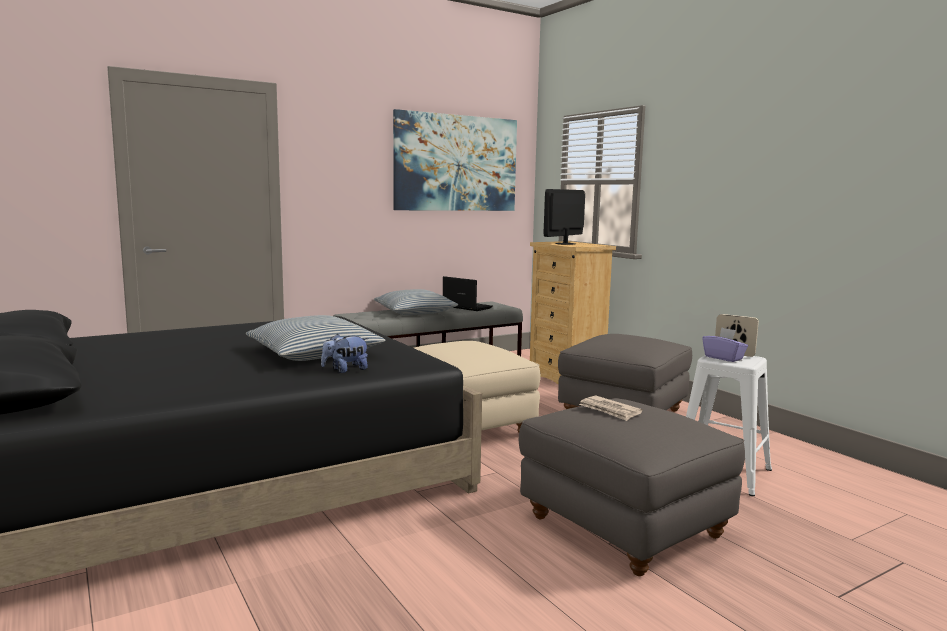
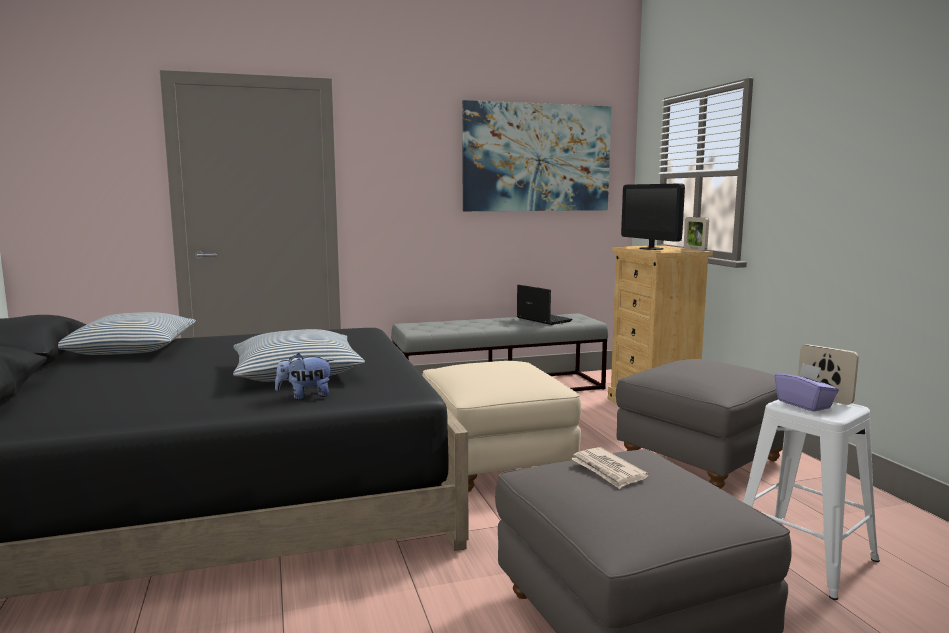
camera: 15 degrees right, 0 degrees up
pillow [374,289,458,315] -> pillow moved to [58,312,196,355]
monitor [544,189,585,245] -> monitor turned 75 degrees counterclockwise [621,184,685,250]
none -> picture frame [684,217,709,251]

